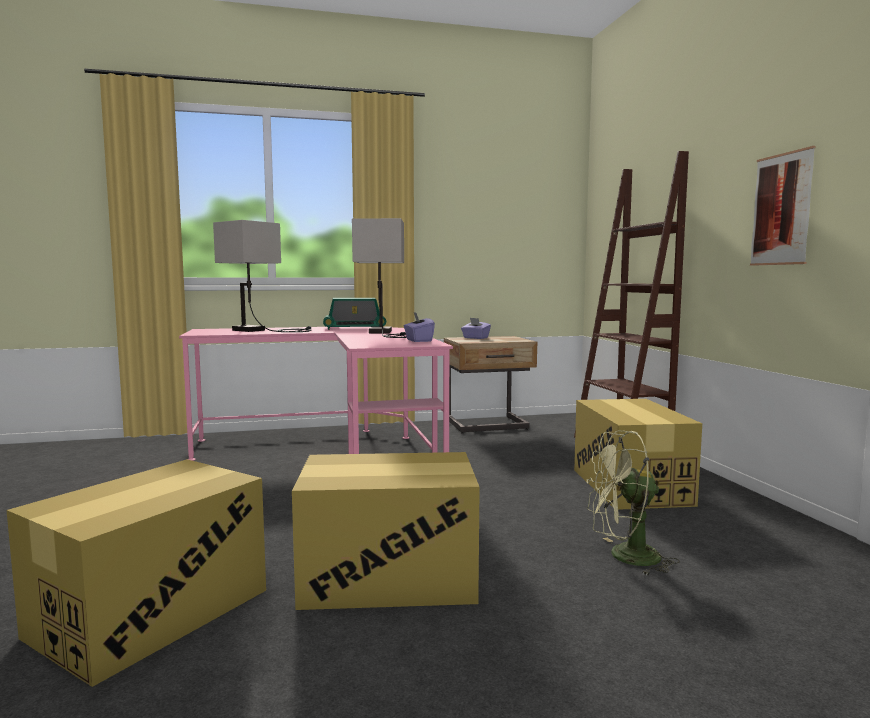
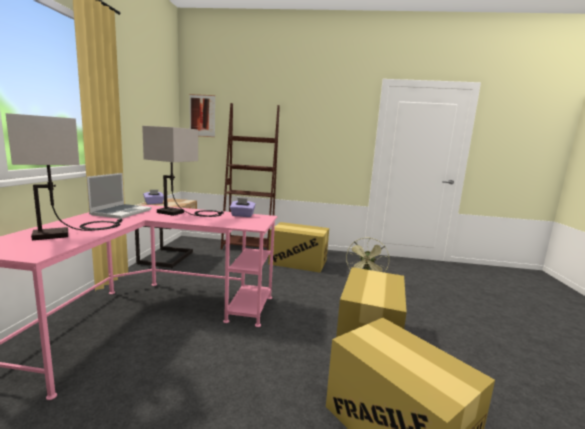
camera: 70 degrees left, 5 degrees up
radio [323,298,386,330] -> laptop [87,173,151,219]
picture [750,146,816,266] -> picture moved to [190,94,215,137]

